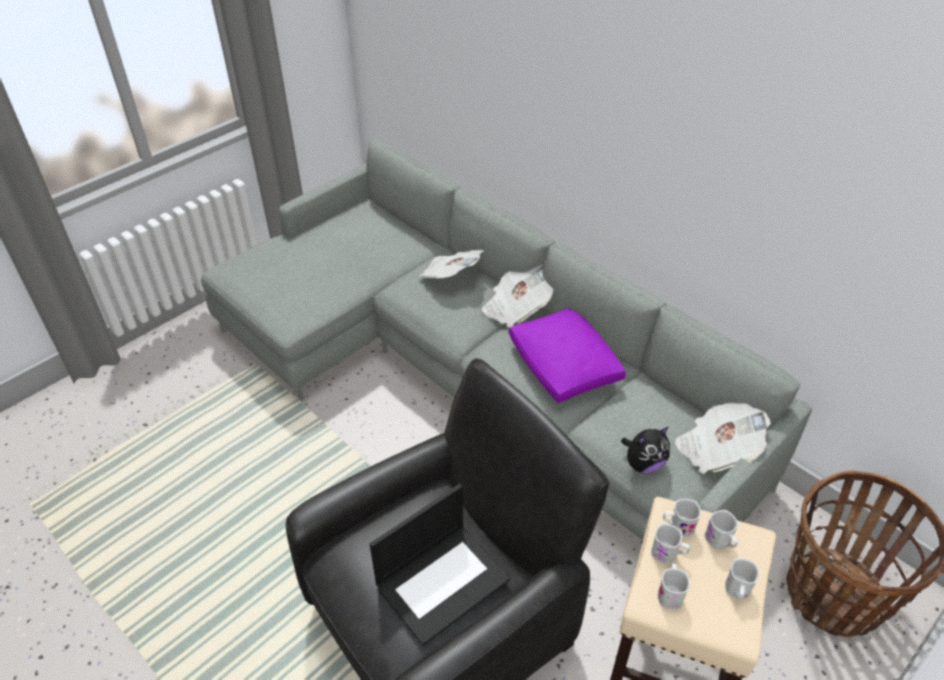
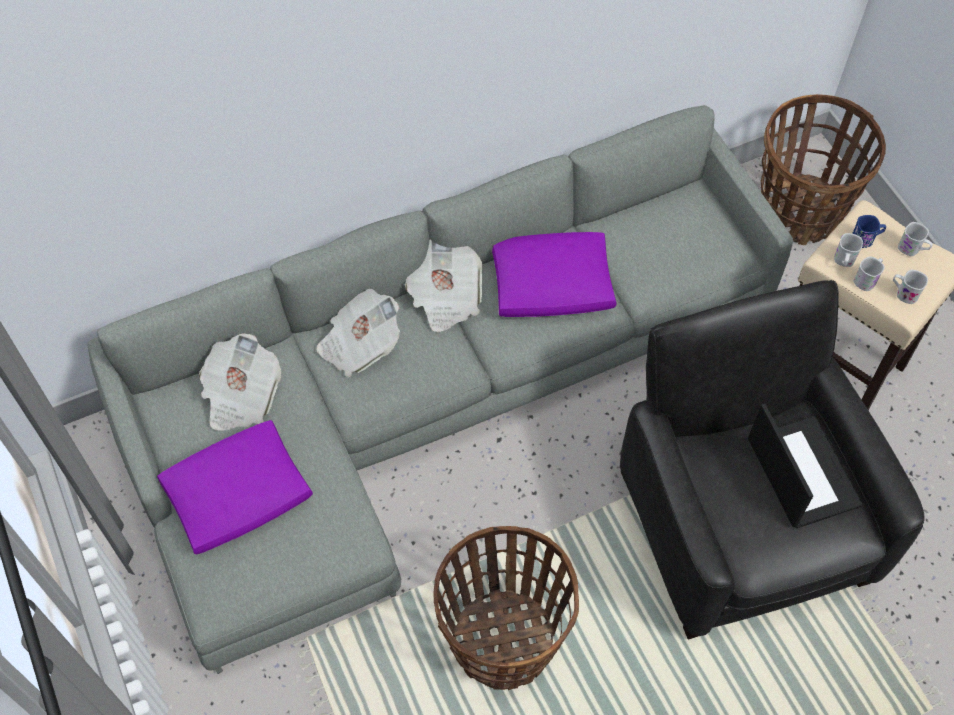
camera: 70 degrees left, 15 degrees up
plush toy [621,426,670,474] -> none
newspaper [675,403,771,474] -> newspaper moved to [199,334,281,431]
white mug [705,510,739,549] -> blue mug [852,215,886,248]
none -> purple pillow [157,420,313,554]
none -> basket [434,526,579,690]

